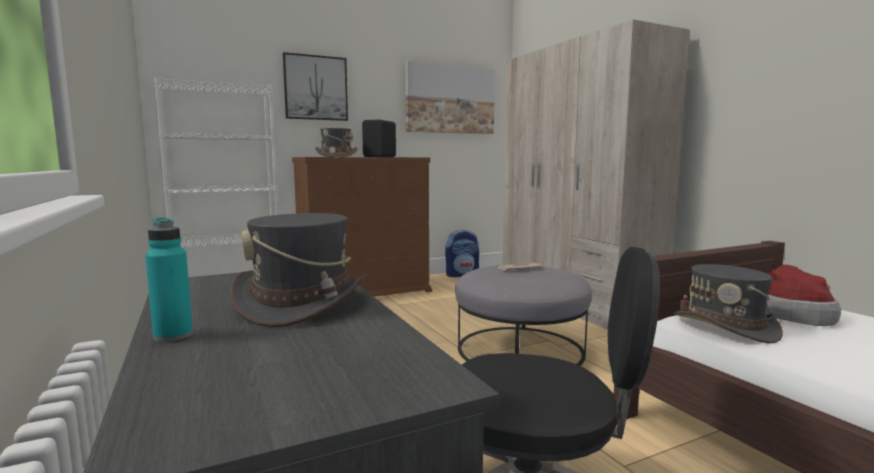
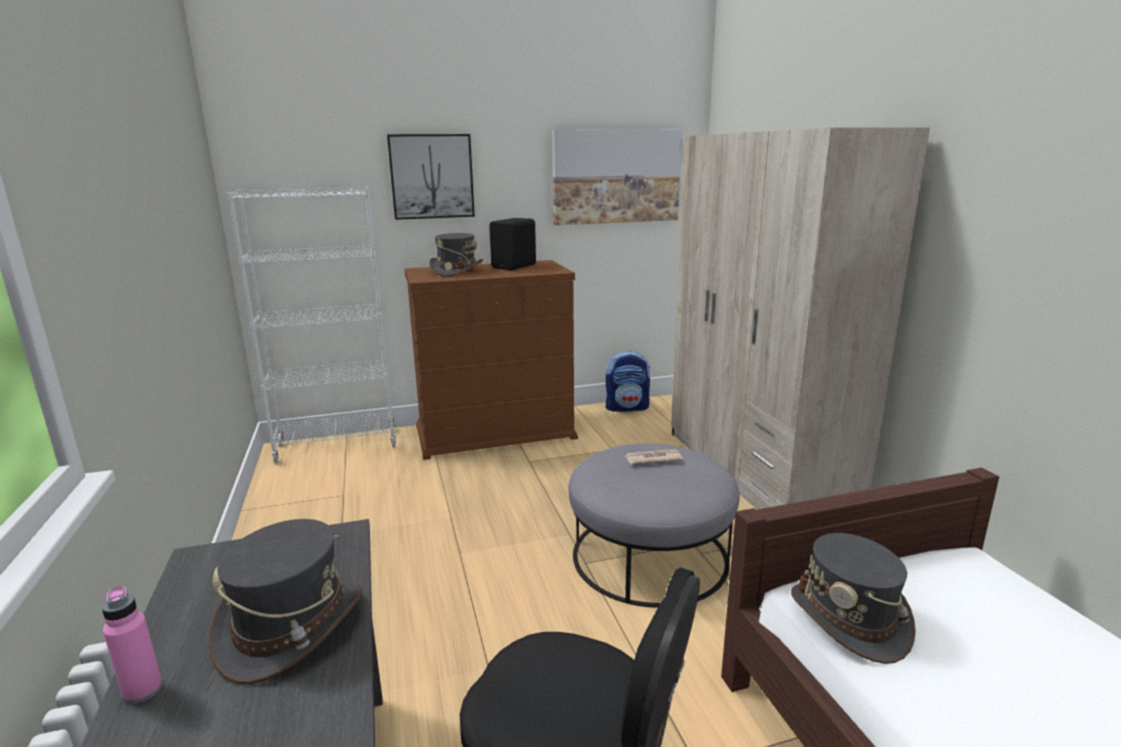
camera: 10 degrees right, 10 degrees up
turquoise bottle [145,217,193,342] -> pink bottle [102,586,162,704]
hat [766,264,841,326] -> none

